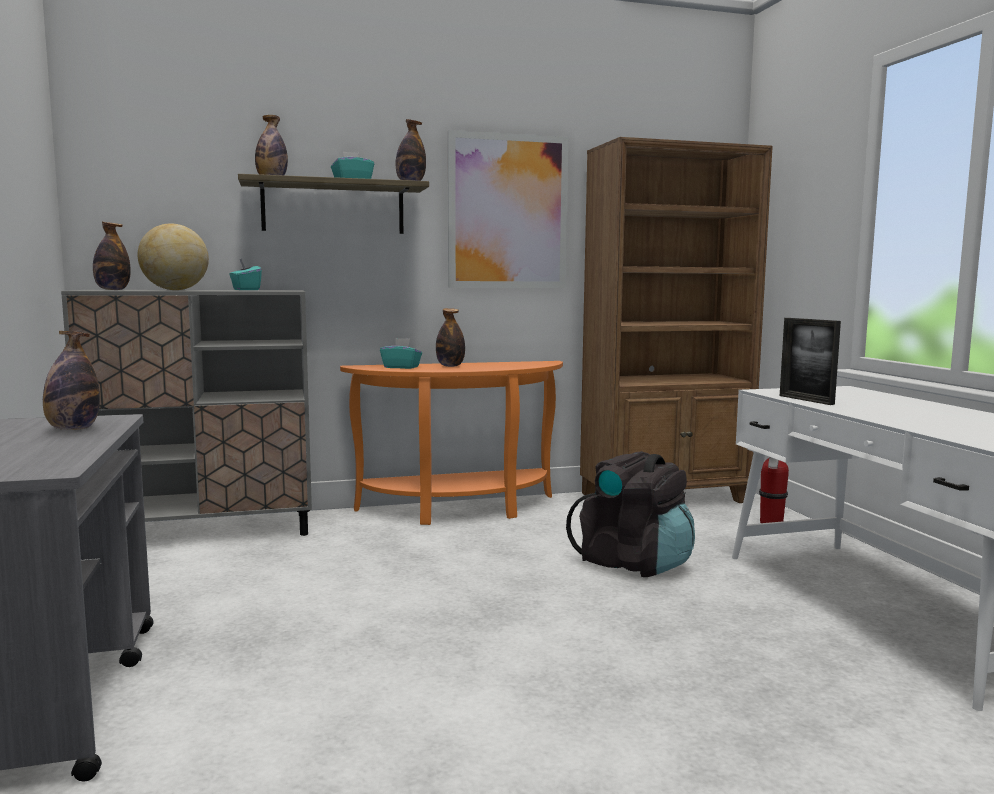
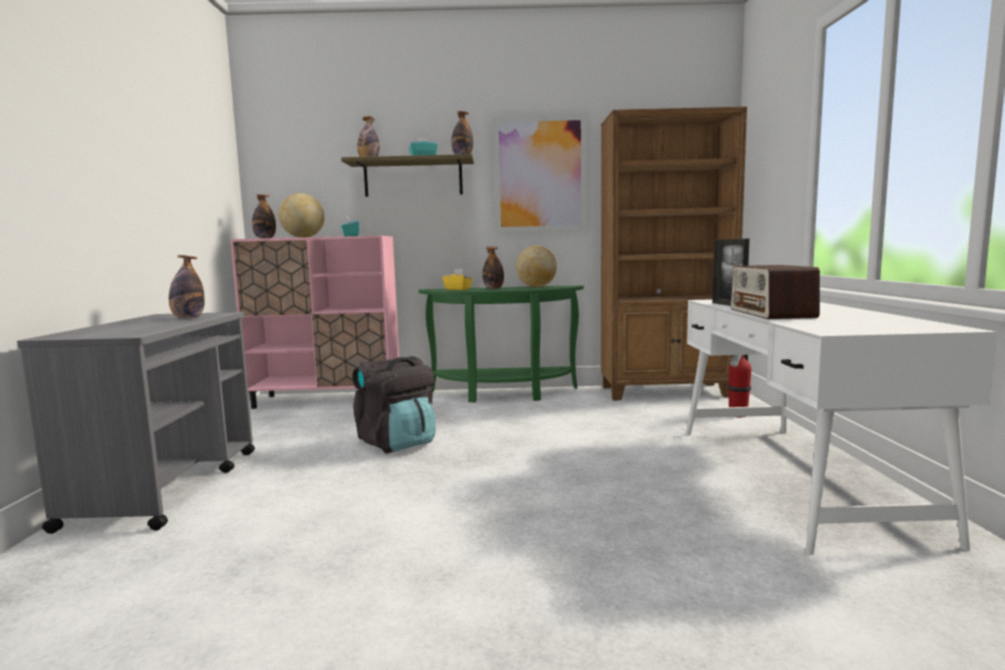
camera: 15 degrees right, 0 degrees up
grey cabinet [61,290,312,536] -> pink cabinet [230,236,399,409]
orange console table [340,361,563,525] -> green console table [419,285,584,402]
turquoise tissue box [380,338,422,369] -> yellow tissue box [442,269,473,290]
black backpack [566,451,695,577] -> black backpack moved to [353,356,436,453]
none -> globe [516,245,557,287]
none -> radio [731,265,820,319]

